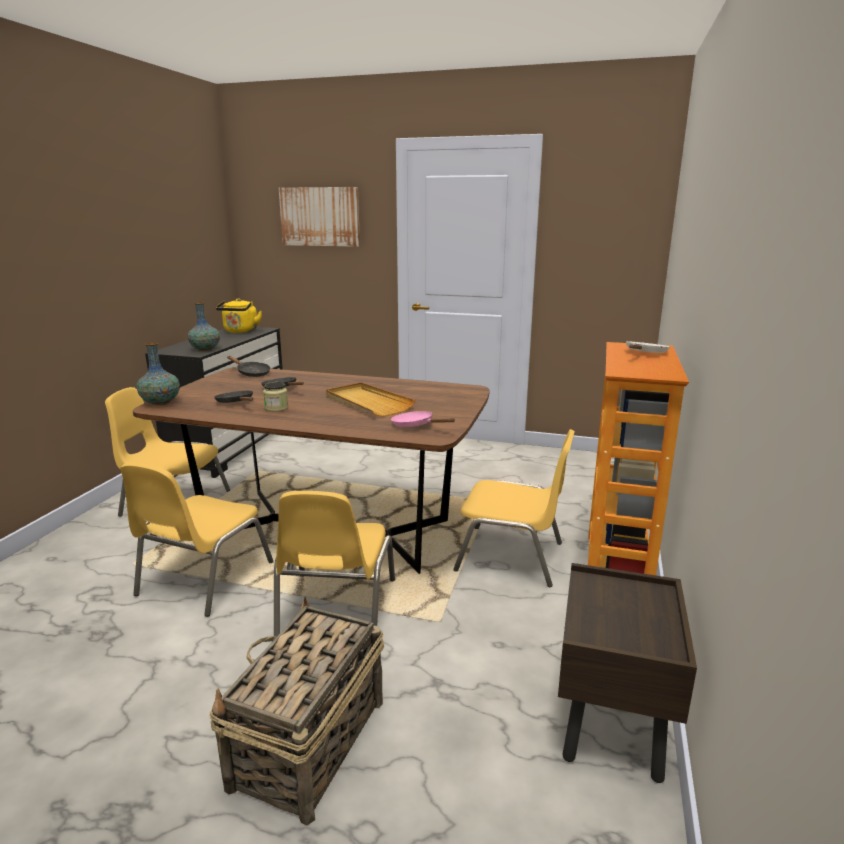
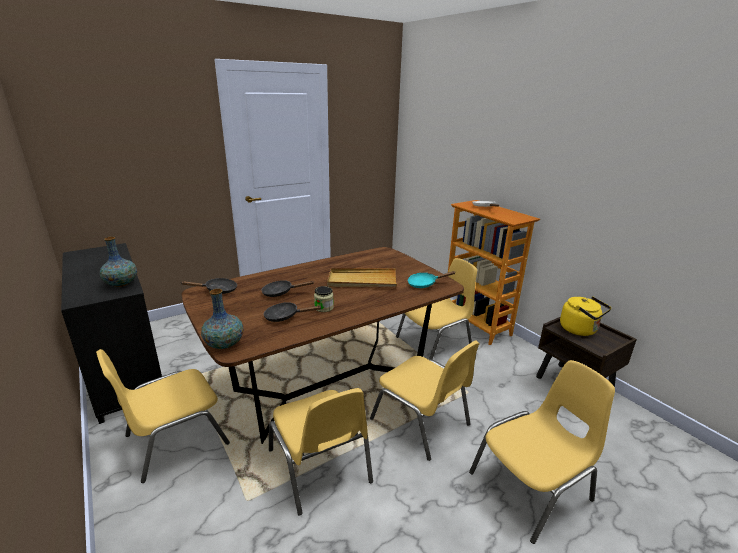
camera: 50 degrees left, 5 degrees up
basket [210,597,384,825] -> yellow chair [469,360,615,544]
yellow kettle [216,298,262,333] -> yellow kettle moved to [560,296,611,336]
picture [279,187,360,247] -> none
pink frying pan [391,411,456,427] -> turquoise frying pan [408,271,456,288]

